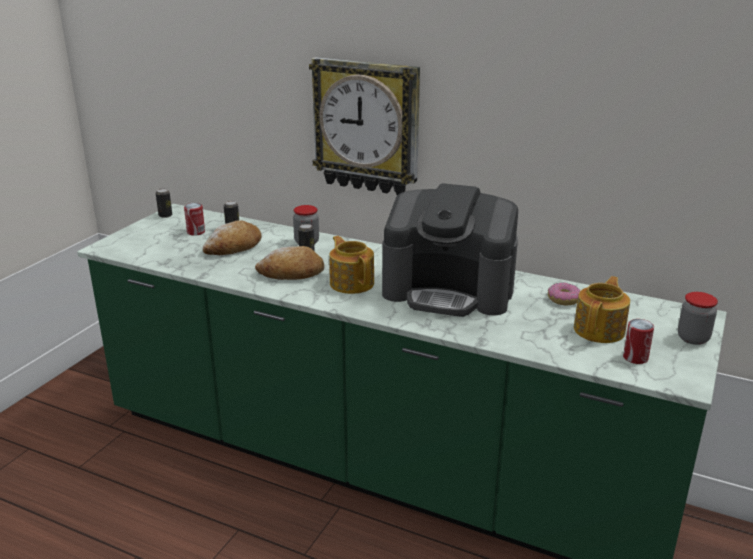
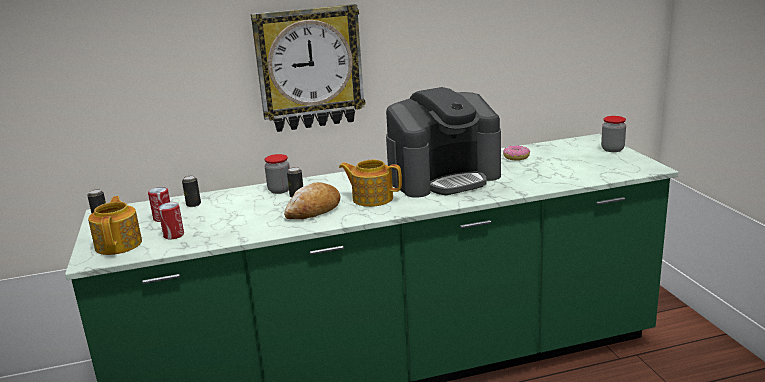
camera: 40 degrees left, 5 degrees down
bread [203,220,262,255] -> none
teapot [574,276,630,343] -> teapot moved to [88,196,142,255]
can [623,319,654,364] -> can moved to [158,202,184,239]

